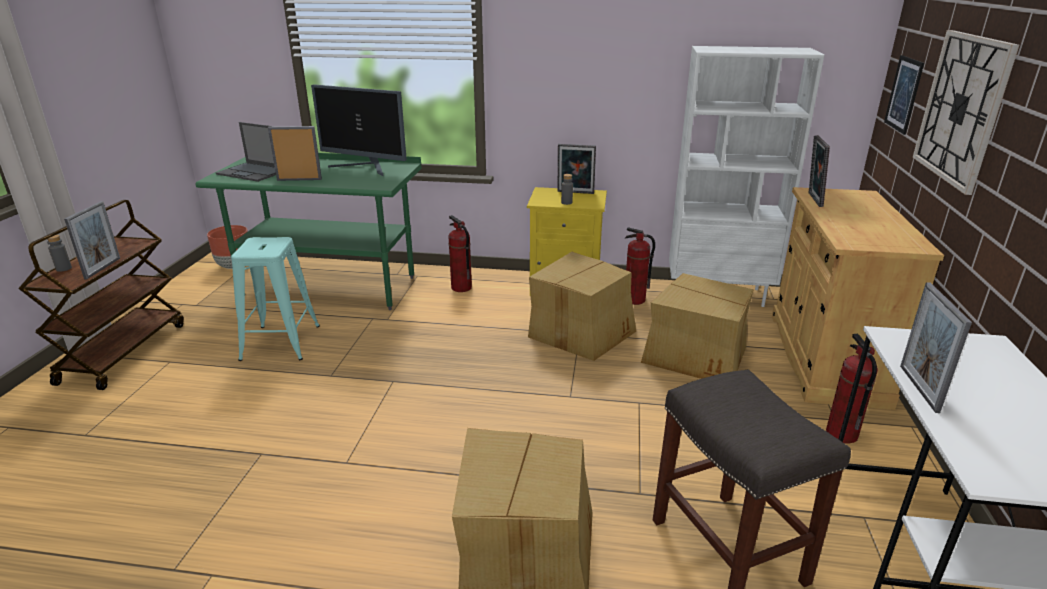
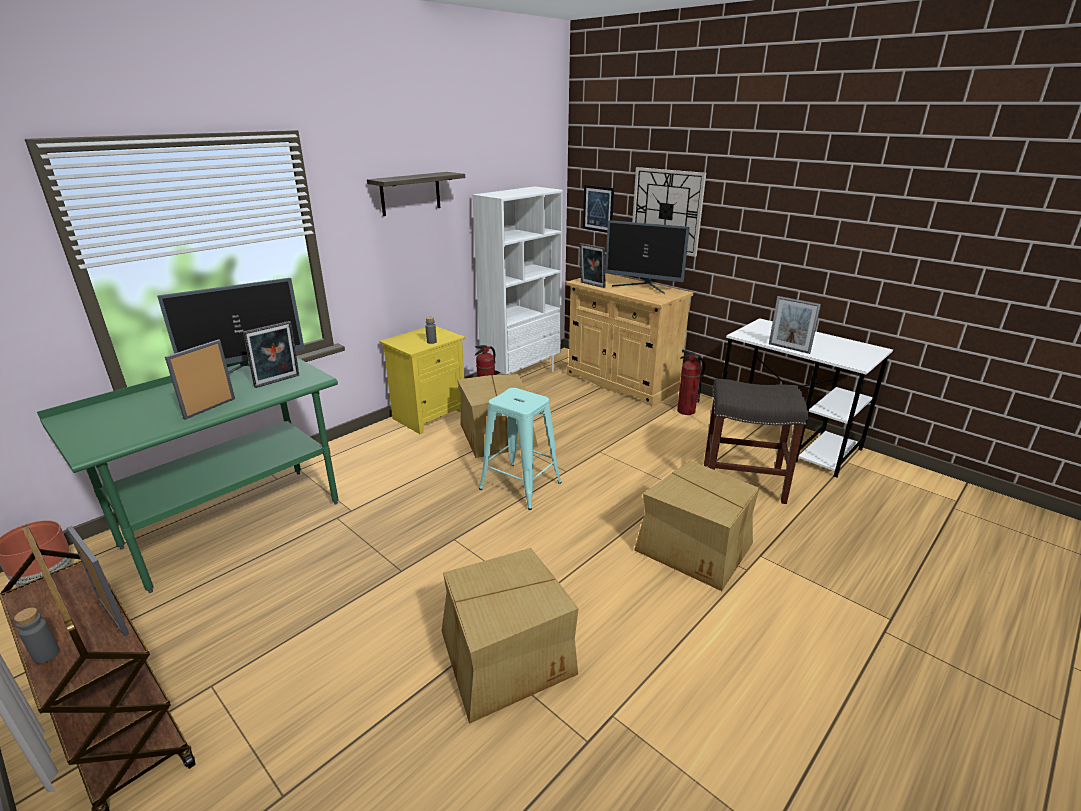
camera: 55 degrees left, 0 degrees up
laptop [216,122,276,182] -> none
turquoise stool [231,237,320,361] -> turquoise stool moved to [479,388,562,510]
fire extinguisher [448,215,472,292] -> none
picture frame [558,144,596,194] -> picture frame moved to [243,321,299,388]
cardboard box [641,273,754,379] -> cardboard box moved to [441,548,579,724]
none -> shelf [367,172,465,216]
none -> monitor [605,220,690,294]

